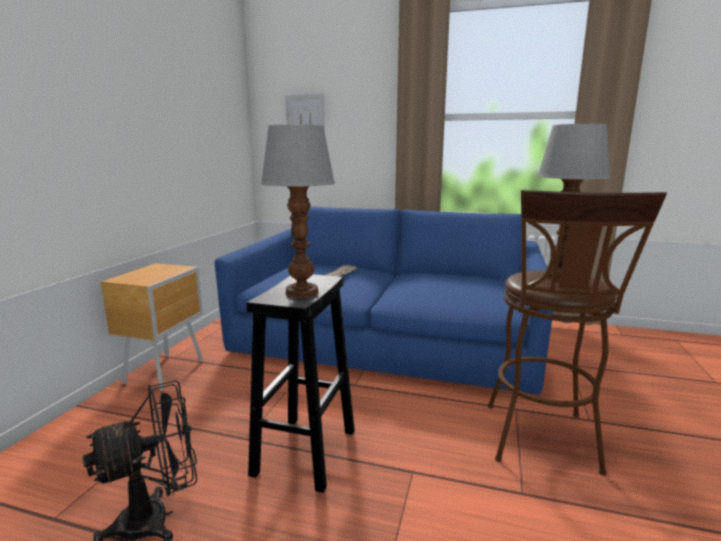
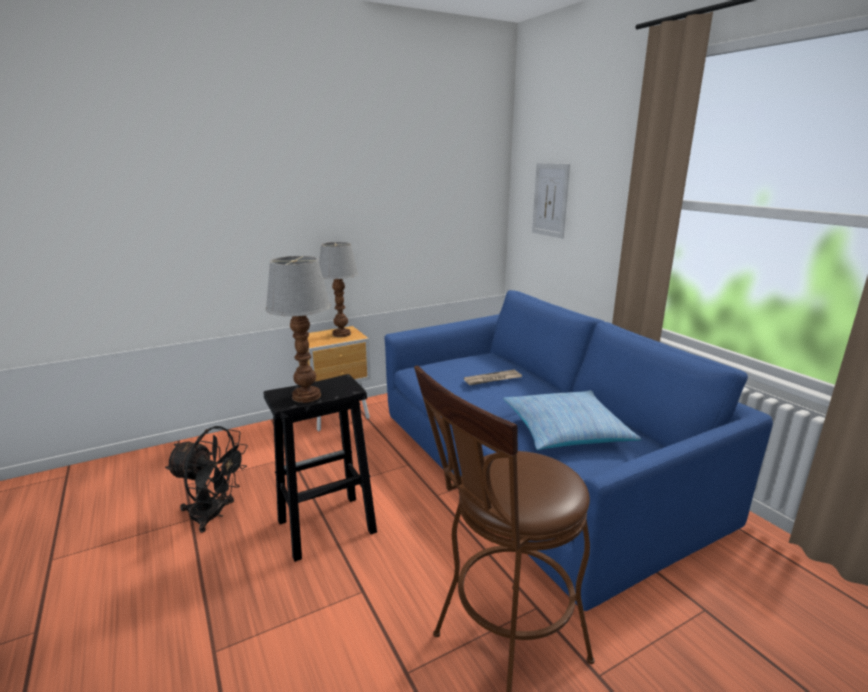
camera: 45 degrees right, 5 degrees up
table lamp [537,124,610,281] -> table lamp moved to [319,242,358,337]
none -> pillow [503,390,642,450]

